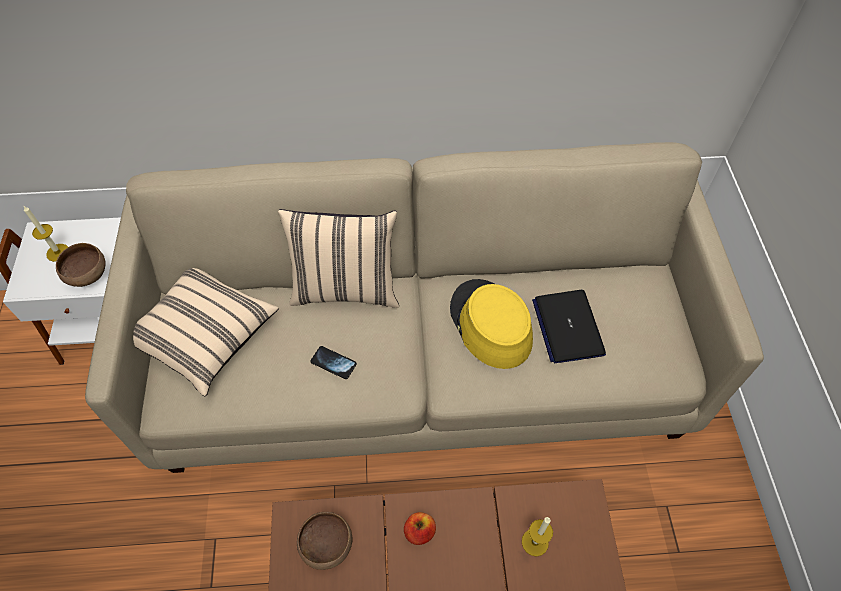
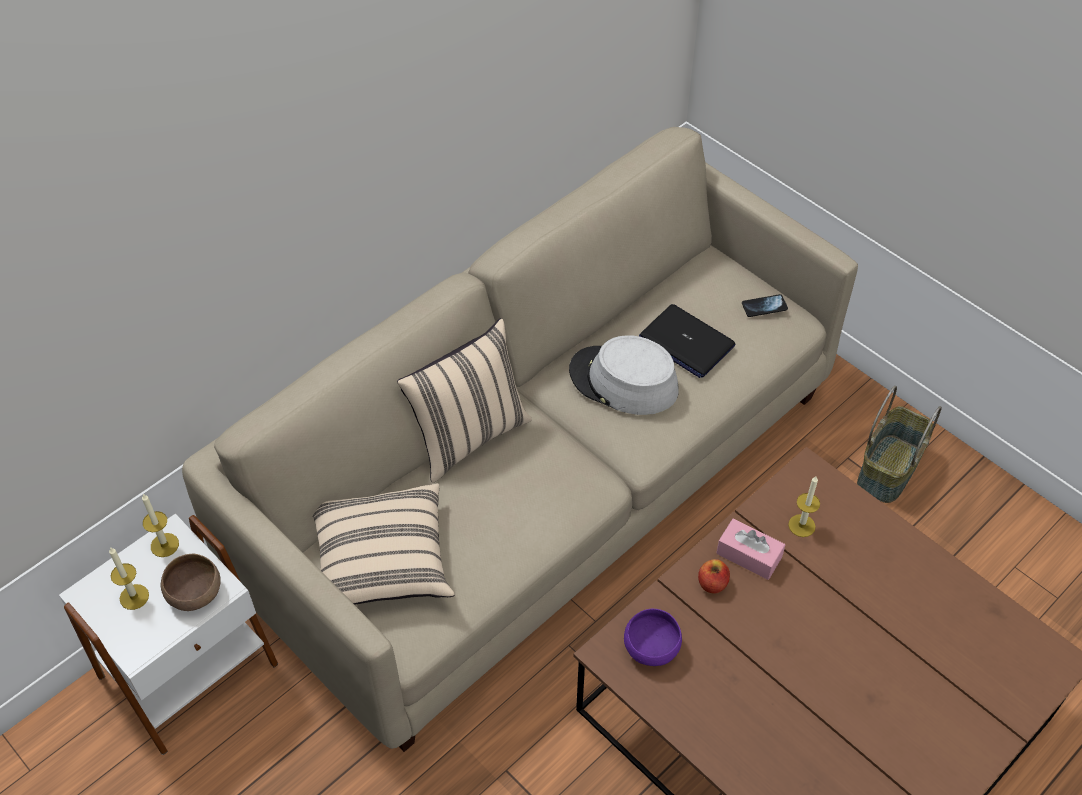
camera: 40 degrees left, 5 degrees down
brown bowl [297,512,352,570] -> purple bowl [624,608,682,666]
phone [311,346,357,379] -> phone moved to [742,294,788,317]
yellow hat [450,279,533,369] -> grey hat [569,335,679,415]
none -> candle [142,494,179,557]
none -> pink tissue box [716,518,785,580]
none -> basket [857,386,942,503]

